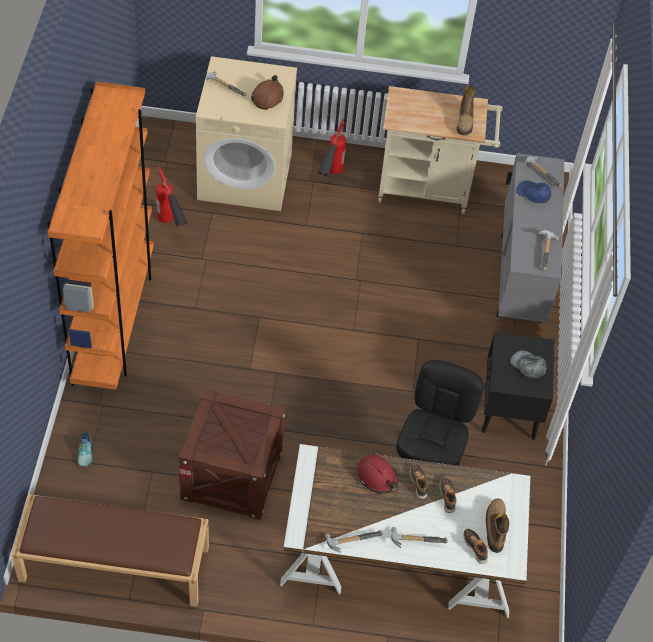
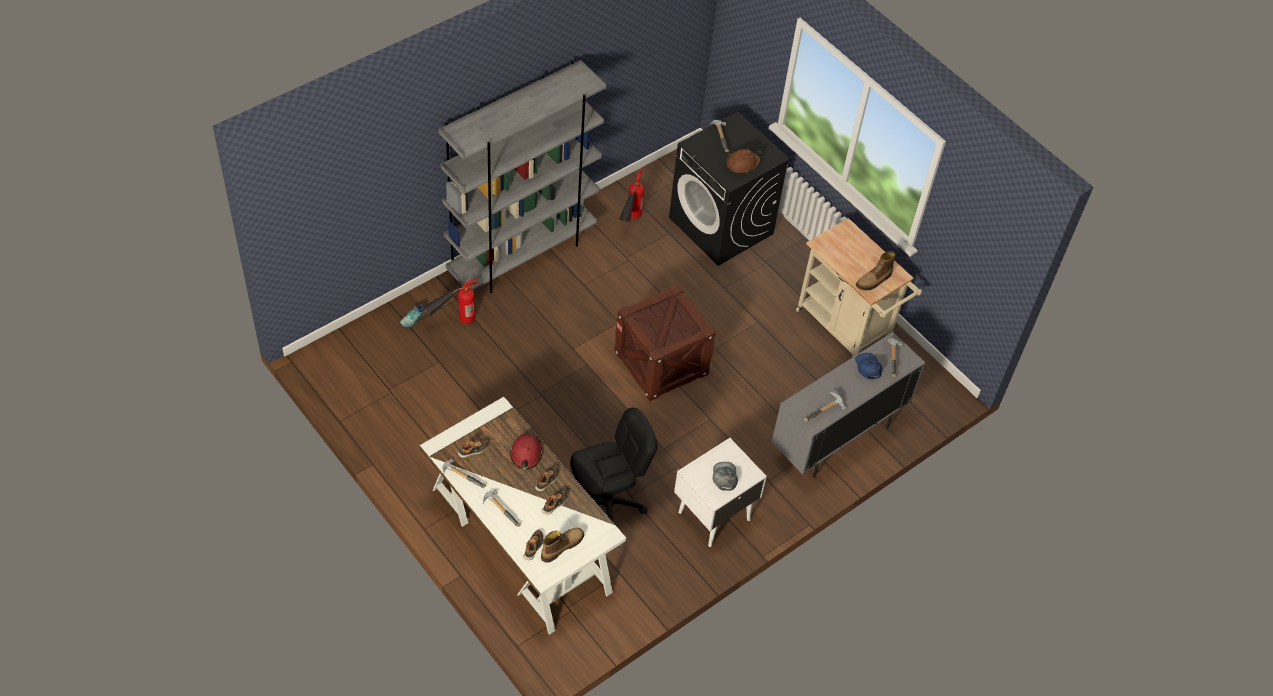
camera: 45 degrees right, 0 degrees up
brown bench [11,494,209,607] -> none
orange bookcase [47,82,154,390] -> grey bookcase [439,60,606,293]
crate [179,388,285,520] -> crate moved to [614,284,716,401]
beige washing machine [196,56,297,211] -> black washing machine [669,112,790,266]
fire extinguisher [318,118,346,177] -> fire extinguisher moved to [424,277,479,324]
black nightstand [481,332,554,440] -> white nightstand [674,438,767,547]
none -> shoe [458,439,489,458]

